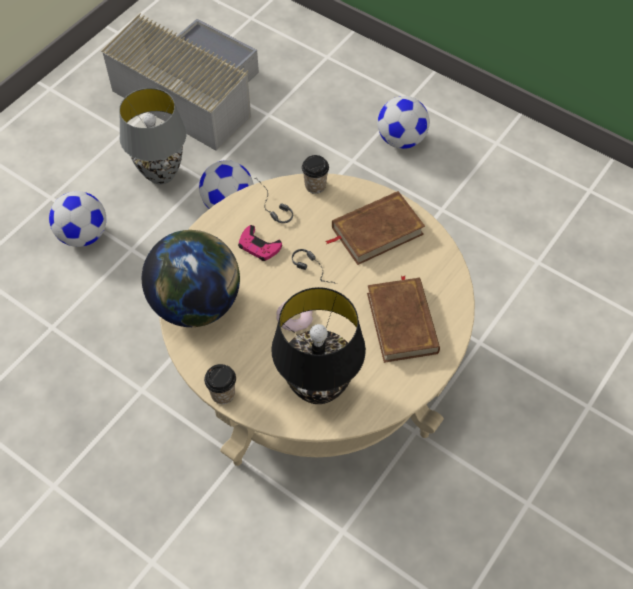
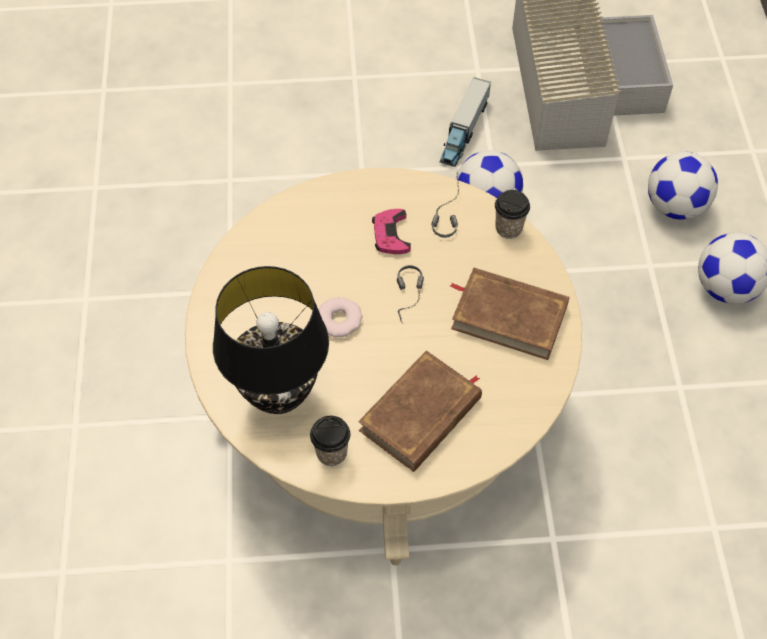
camera: 50 degrees right, 0 degrees up
football [49,191,106,247] -> football moved to [648,151,718,220]
grey table lamp [119,88,187,185] -> toy truck [440,77,491,167]
globe [142,230,240,327] -> none
cup [204,364,236,404] -> cup moved to [310,416,350,466]

